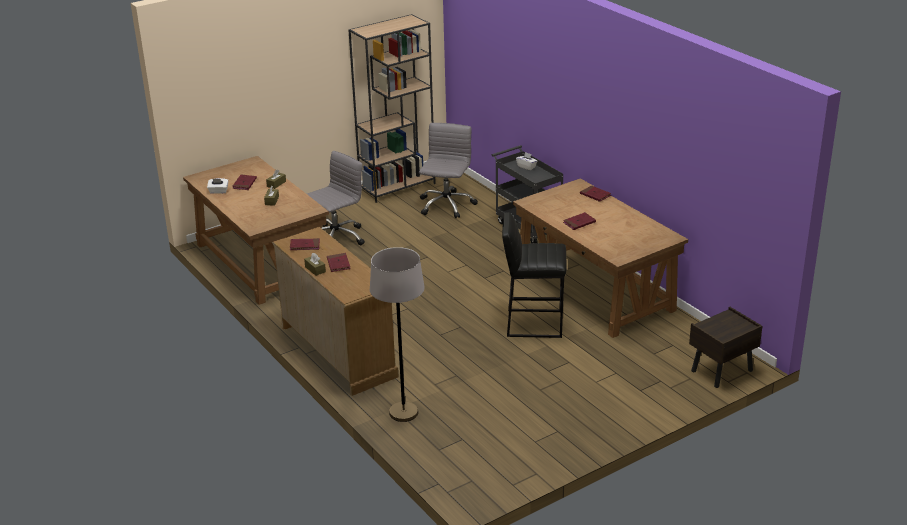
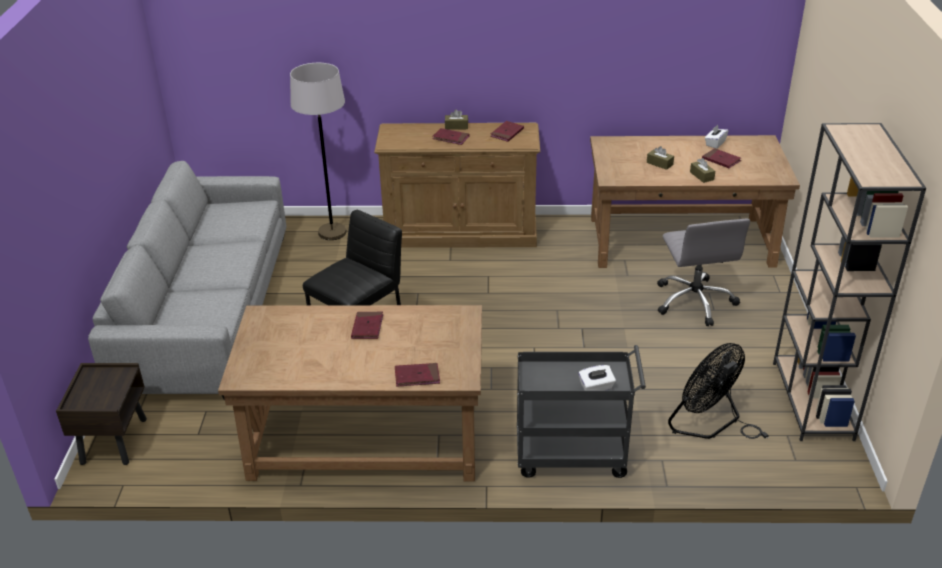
camera: 125 degrees right, 5 degrees up
grey office chair [419,123,478,218] -> black fan [668,343,769,439]
none -> grey sofa [88,161,286,400]

